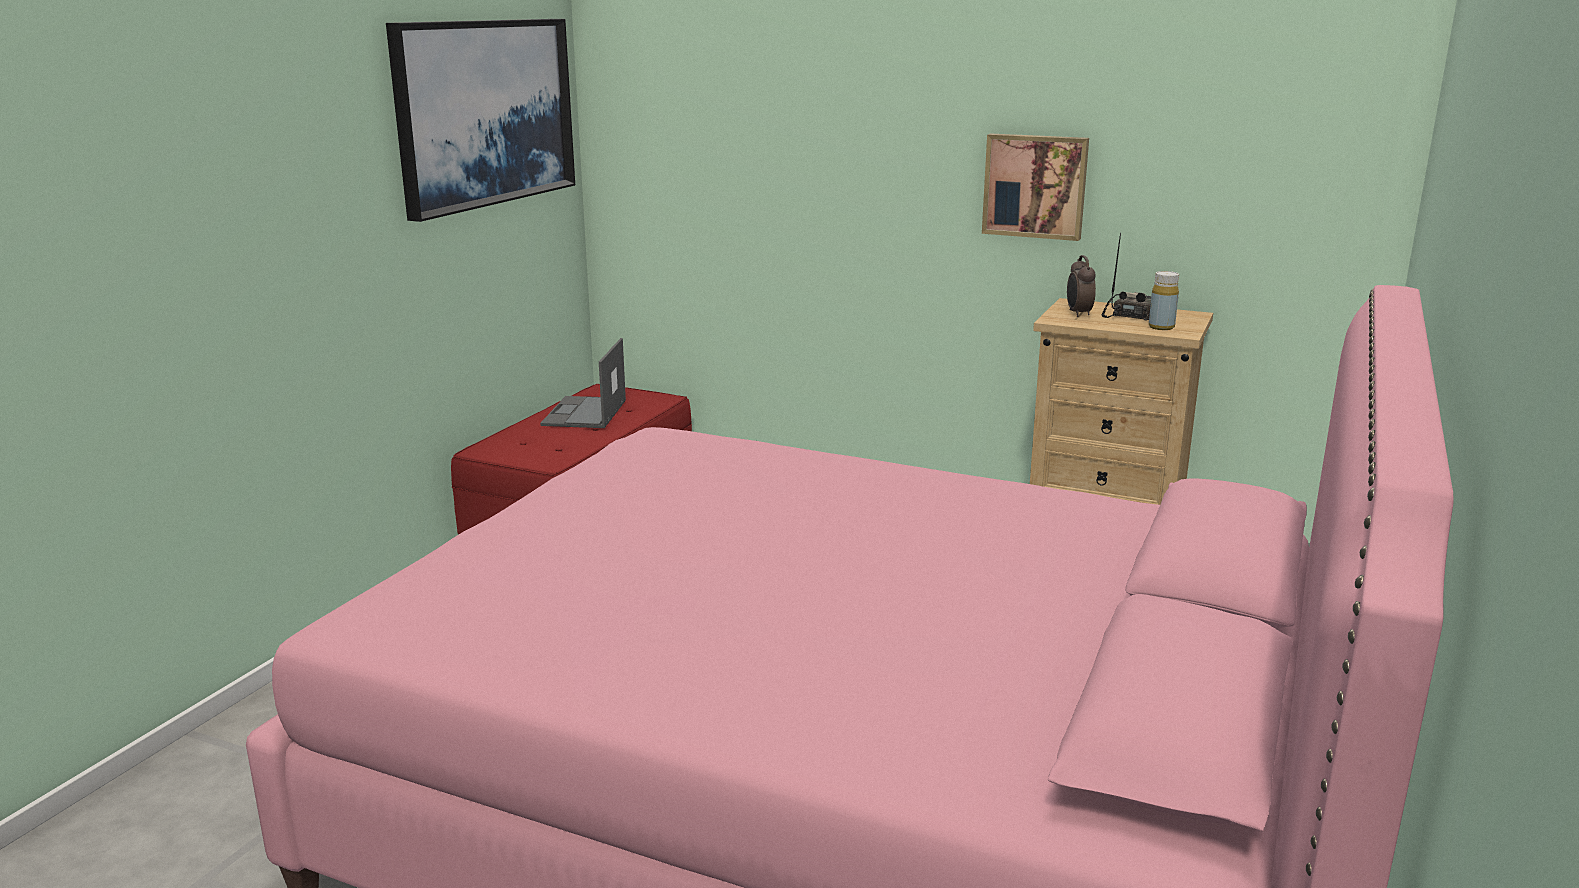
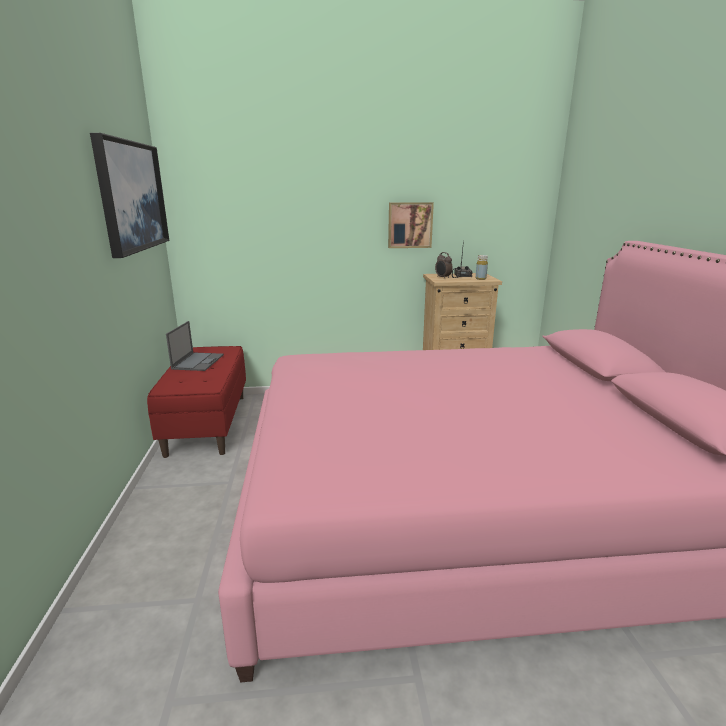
camera: 30 degrees left, 0 degrees up
laptop [540,338,626,428] -> laptop turned 150 degrees counterclockwise [166,321,224,371]

